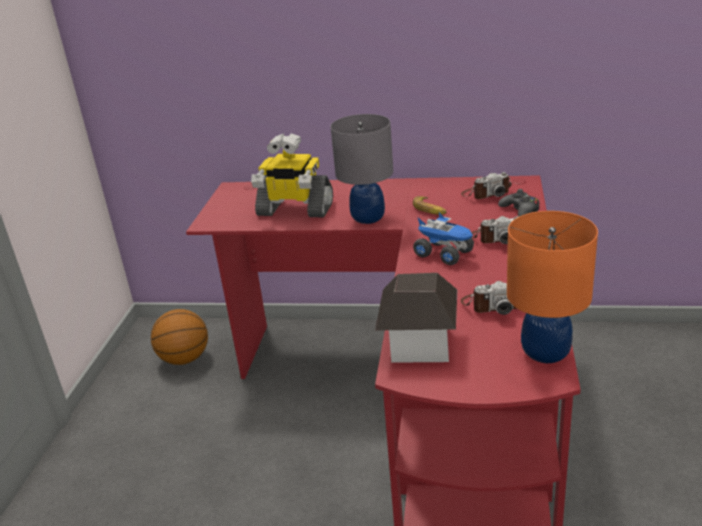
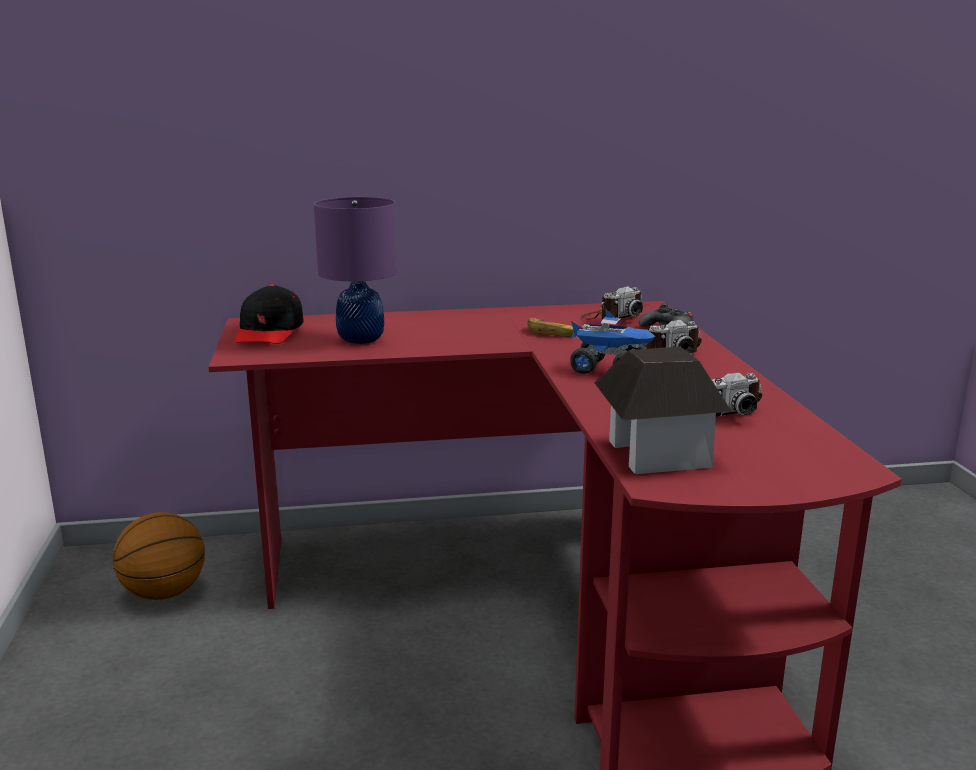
camera: 20 degrees left, 10 degrees down
toy robot [251,133,333,217] -> purple table lamp [314,197,397,344]
grey table lamp [330,114,393,224] -> none
orange table lamp [507,211,598,363] -> none
none -> black cap [235,284,304,344]

